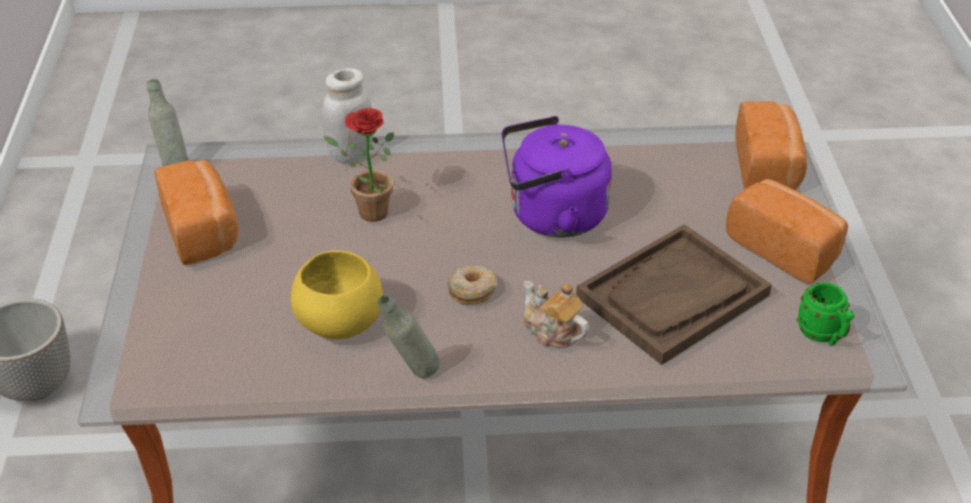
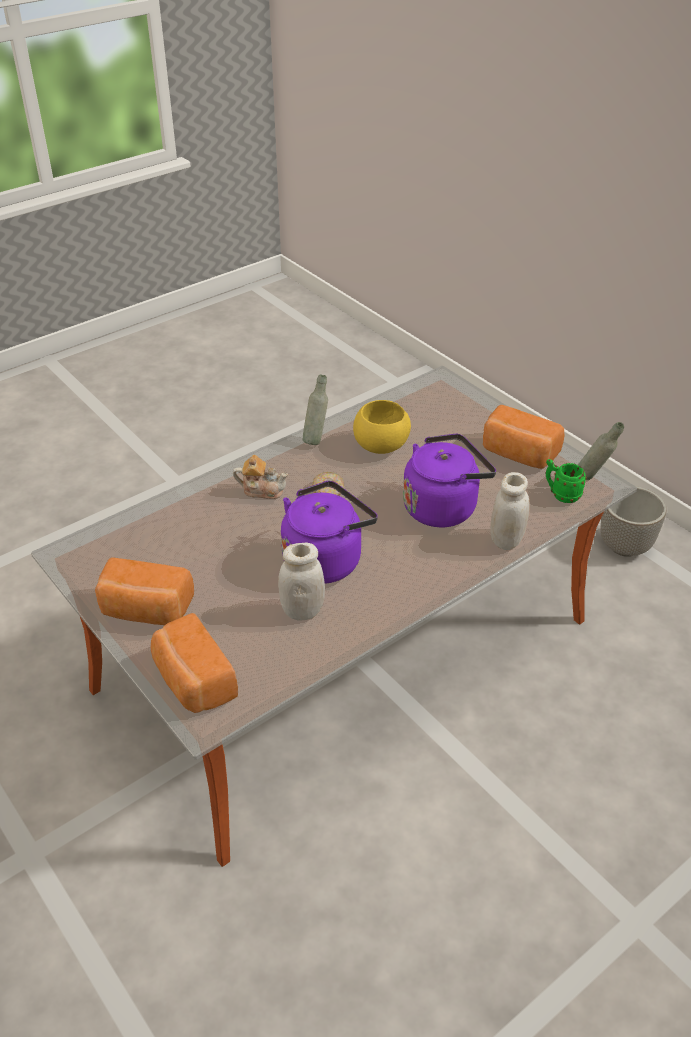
camera: 145 degrees right, 0 degrees up
potted plant [324,108,394,222] -> purple kettle [403,434,496,527]
brown tray [576,224,772,365] -> none
green mug [797,282,855,346] -> green mug moved to [546,459,587,503]
none -> white jar [278,543,325,621]

